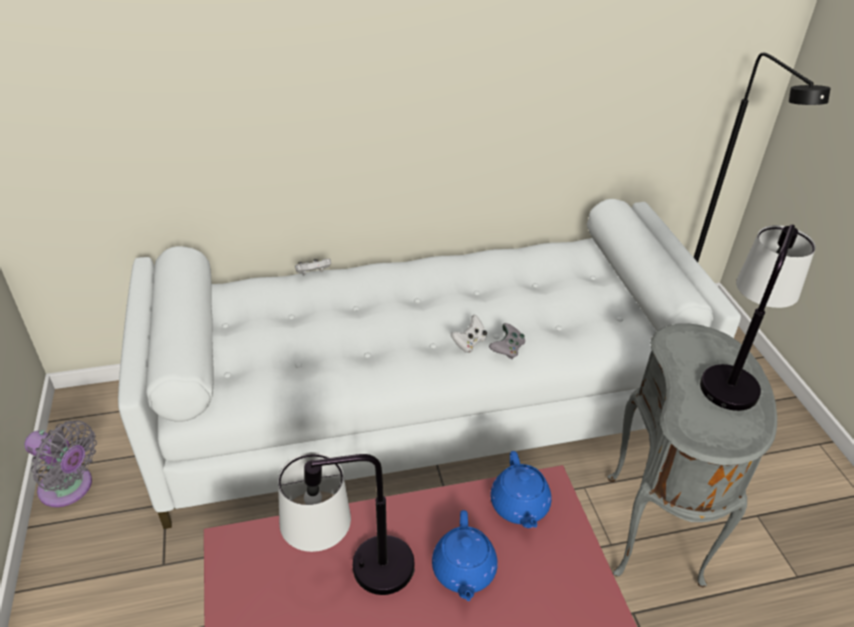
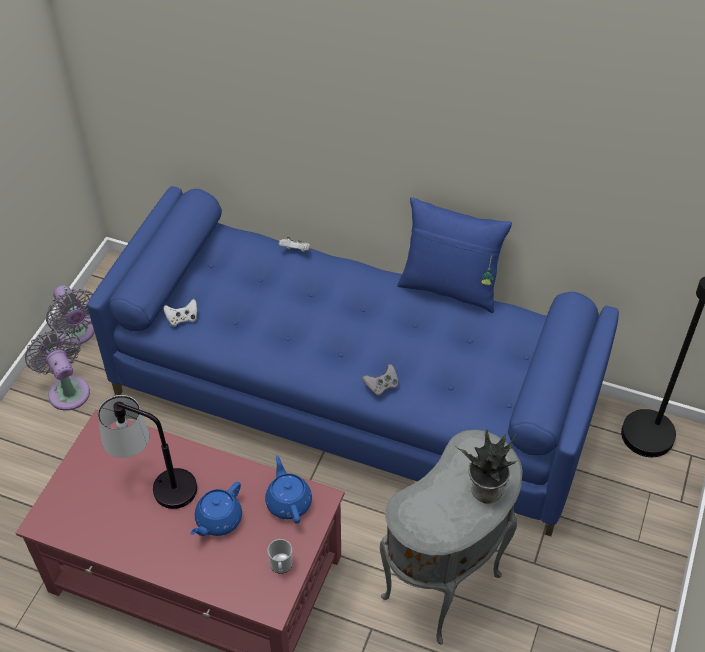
camera: 35 degrees right, 10 degrees up
white sofa [118,199,741,529] -> blue sofa [87,186,619,536]
white game controller [451,314,487,353] -> white game controller moved to [164,299,197,326]
blue teapot [490,451,551,528] -> blue teapot turned 135 degrees clockwise [265,456,312,524]
table lamp [700,225,816,411] -> potted plant [456,429,517,504]
none -> grey fan [25,328,90,411]
none -> mug [267,539,292,574]
none -> blue pillow [397,197,512,313]

